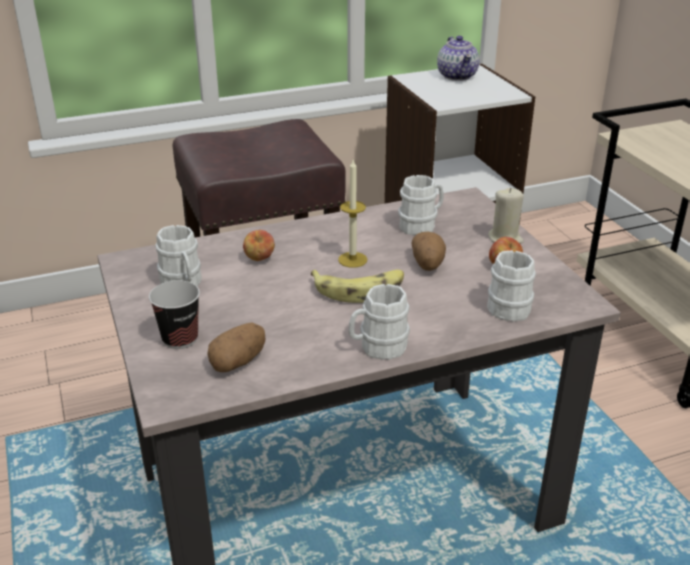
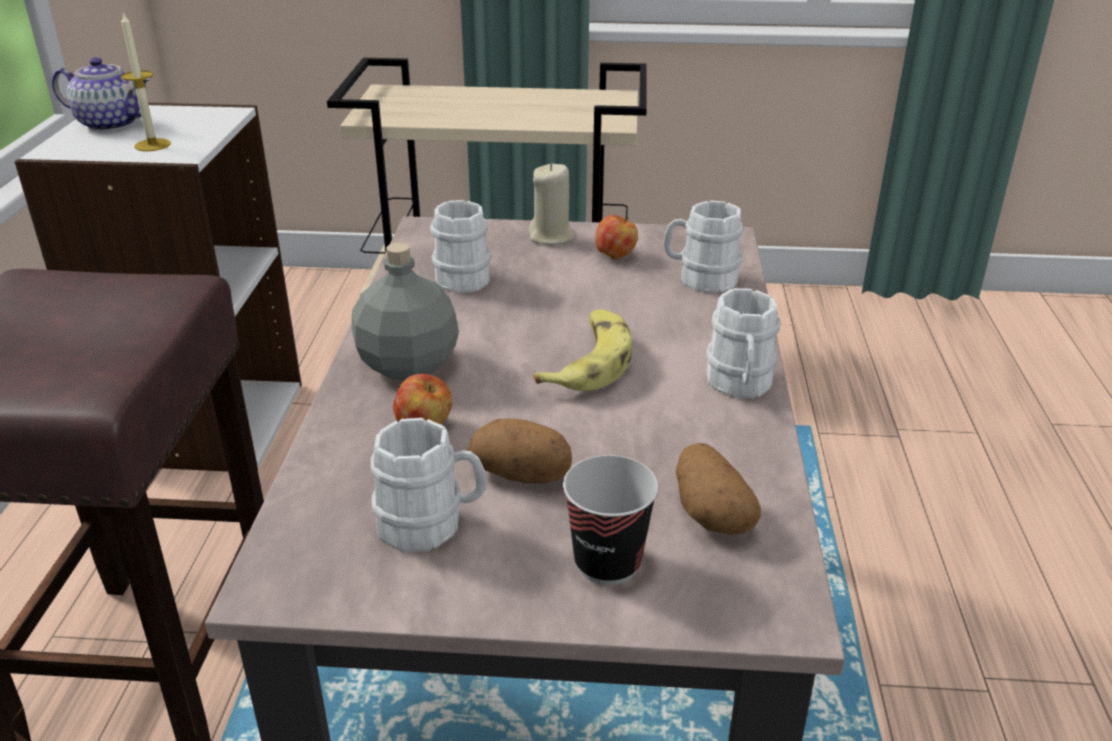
camera: 65 degrees left, 0 degrees up
candle [338,160,367,268] -> candle moved to [121,12,171,151]
potato [411,232,446,271] -> potato moved to [467,419,572,484]
none -> grey bottle [352,243,459,380]

